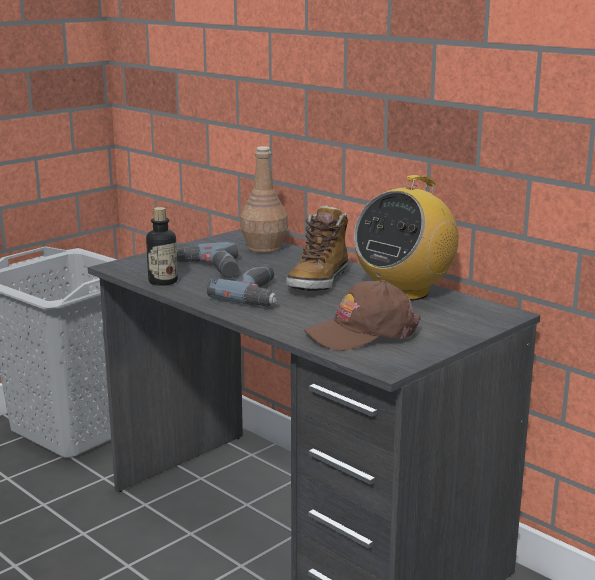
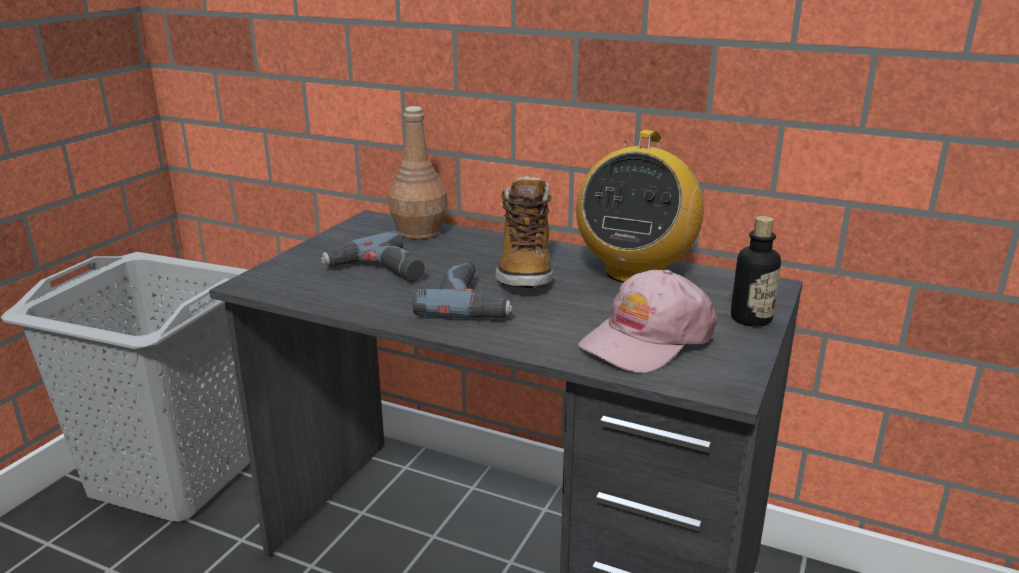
camera: 20 degrees left, 5 degrees up
bottle [146,207,178,286] -> bottle moved to [731,216,781,326]
brown cap [304,280,421,351] -> pink cap [578,270,718,373]

